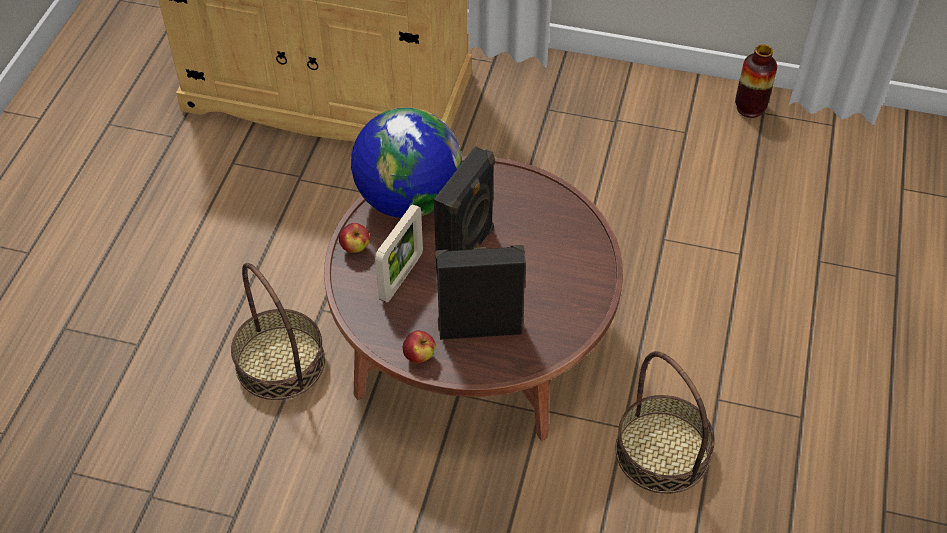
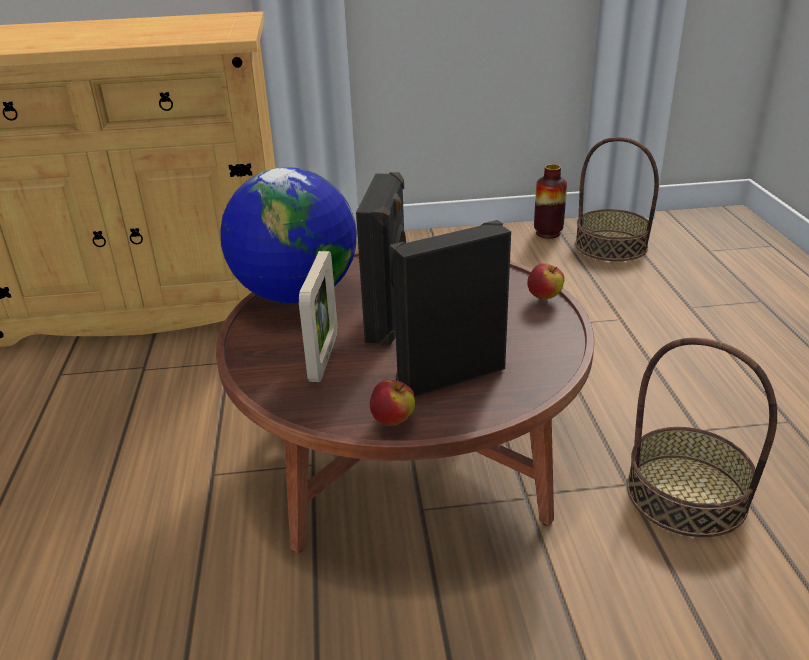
camera: 20 degrees left, 20 degrees down
basket [231,263,325,400] -> basket moved to [575,137,659,261]
apple [339,223,370,253] -> apple moved to [527,263,565,300]

